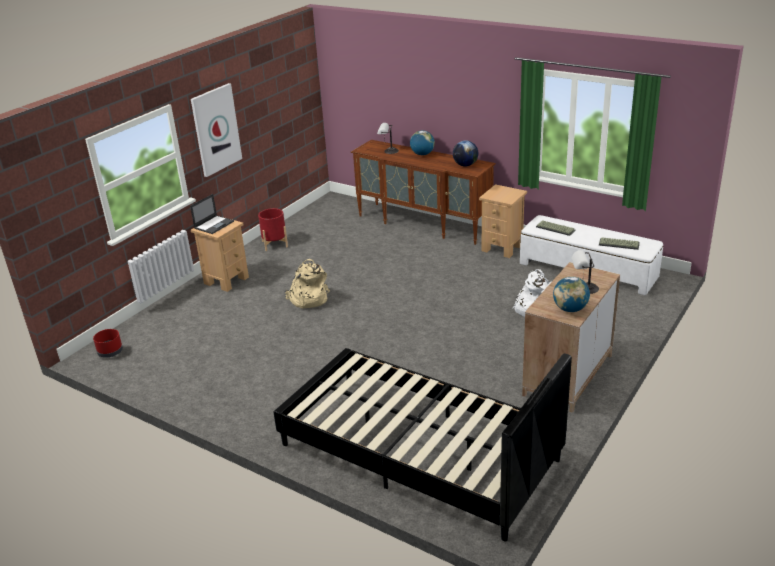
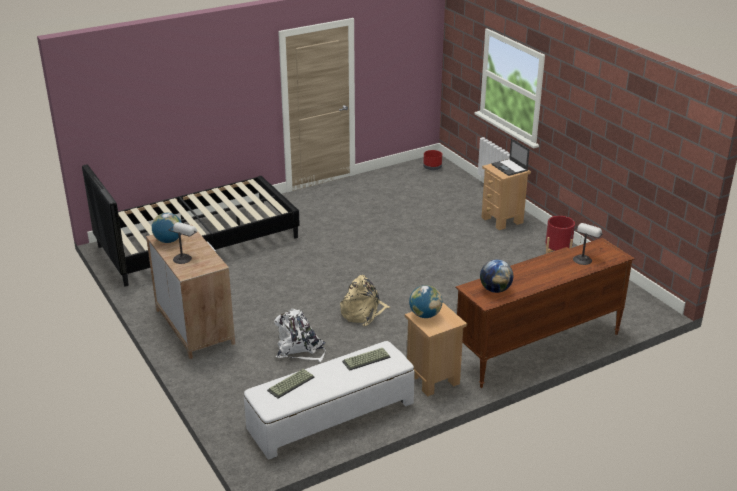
camera: 115 degrees right, 0 degrees up
picture [191,83,242,177] -> none
beige backpack [285,259,330,309] -> beige backpack moved to [340,275,391,327]
globe [410,130,435,155] -> globe moved to [409,285,442,318]

